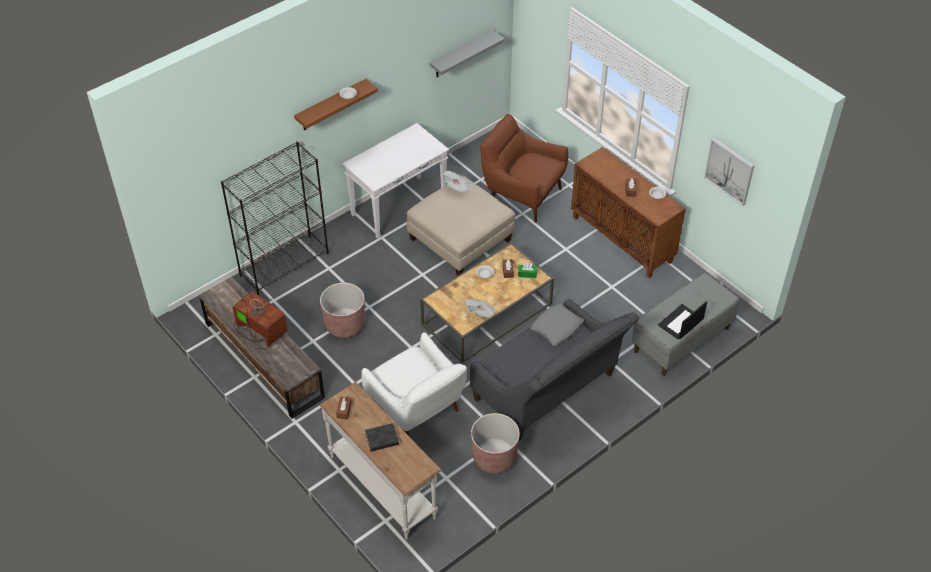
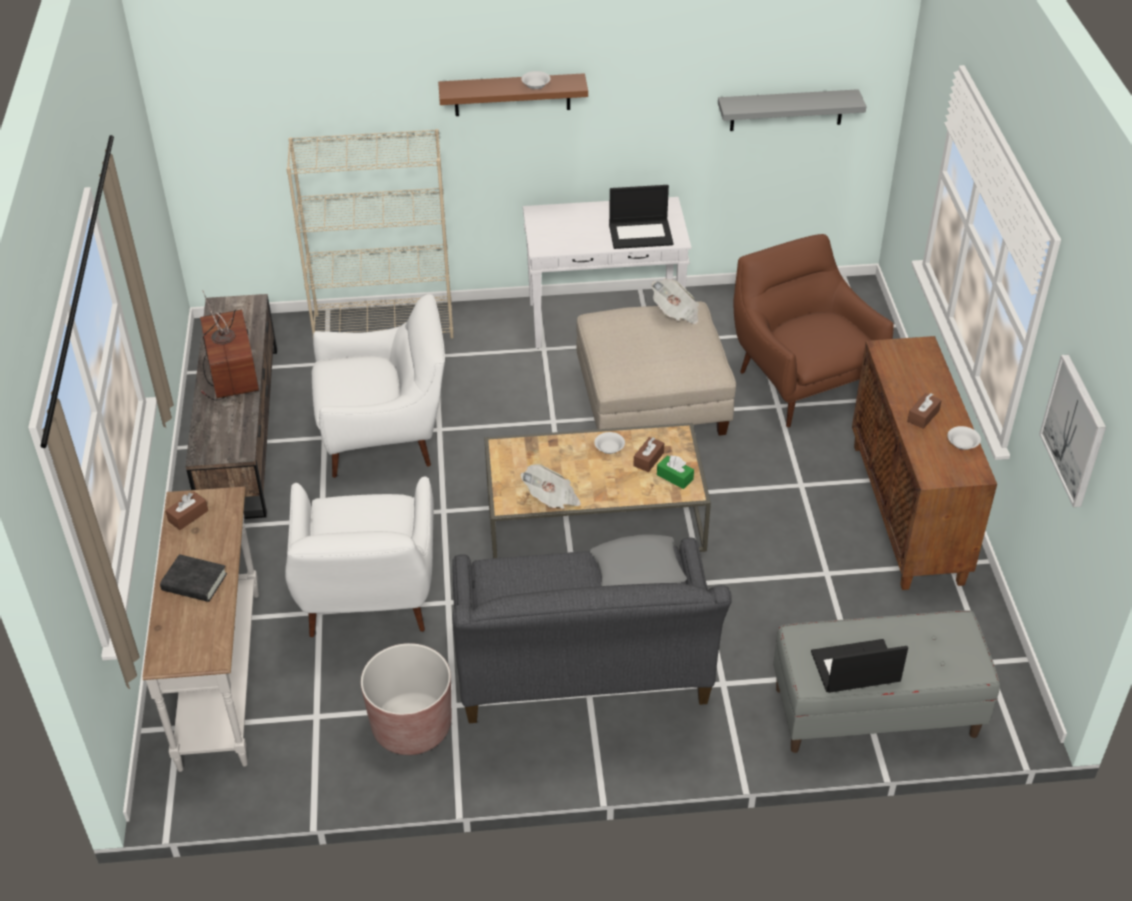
camera: 35 degrees right, 5 degrees down
black bookcase [221,142,329,295] -> beige bookcase [286,129,453,339]
brown planter [320,283,365,338] -> white armchair [312,294,445,478]
none -> laptop [609,185,673,249]

